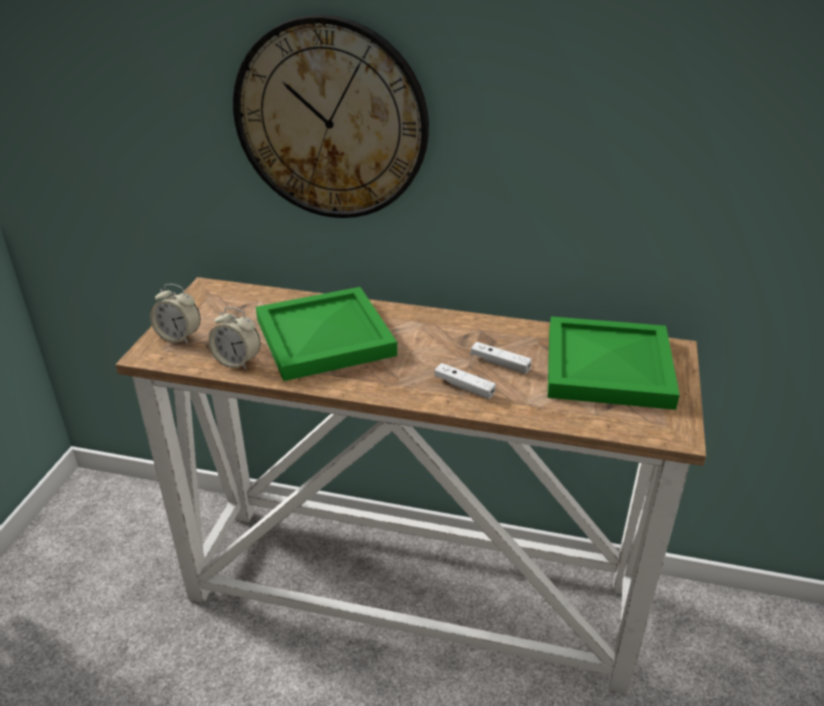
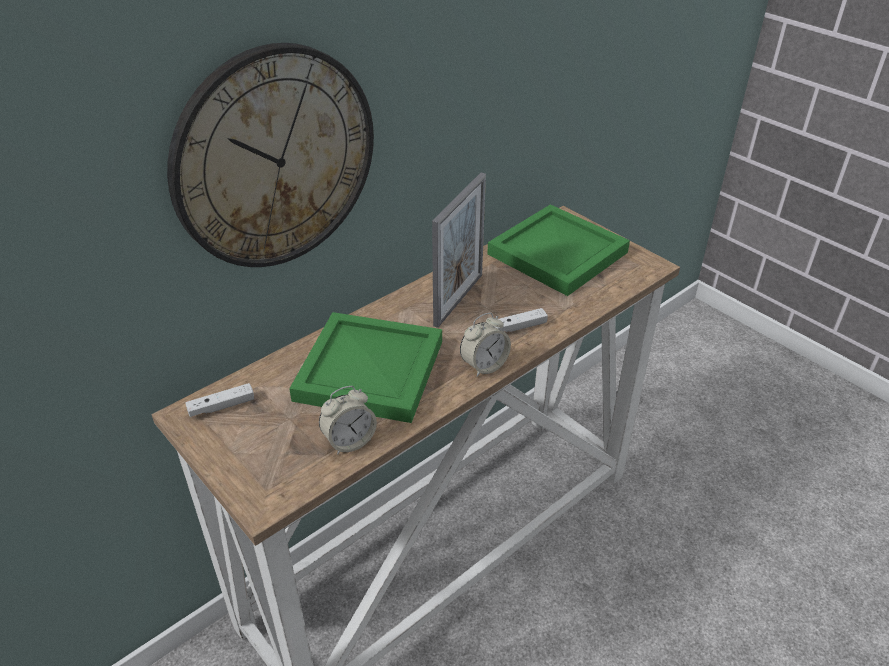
camera: 55 degrees left, 5 degrees up
alarm clock [150,284,200,344] -> alarm clock moved to [460,313,511,377]
white game controller [471,342,532,374] -> white game controller moved to [185,383,254,417]
none -> picture frame [432,173,486,328]

